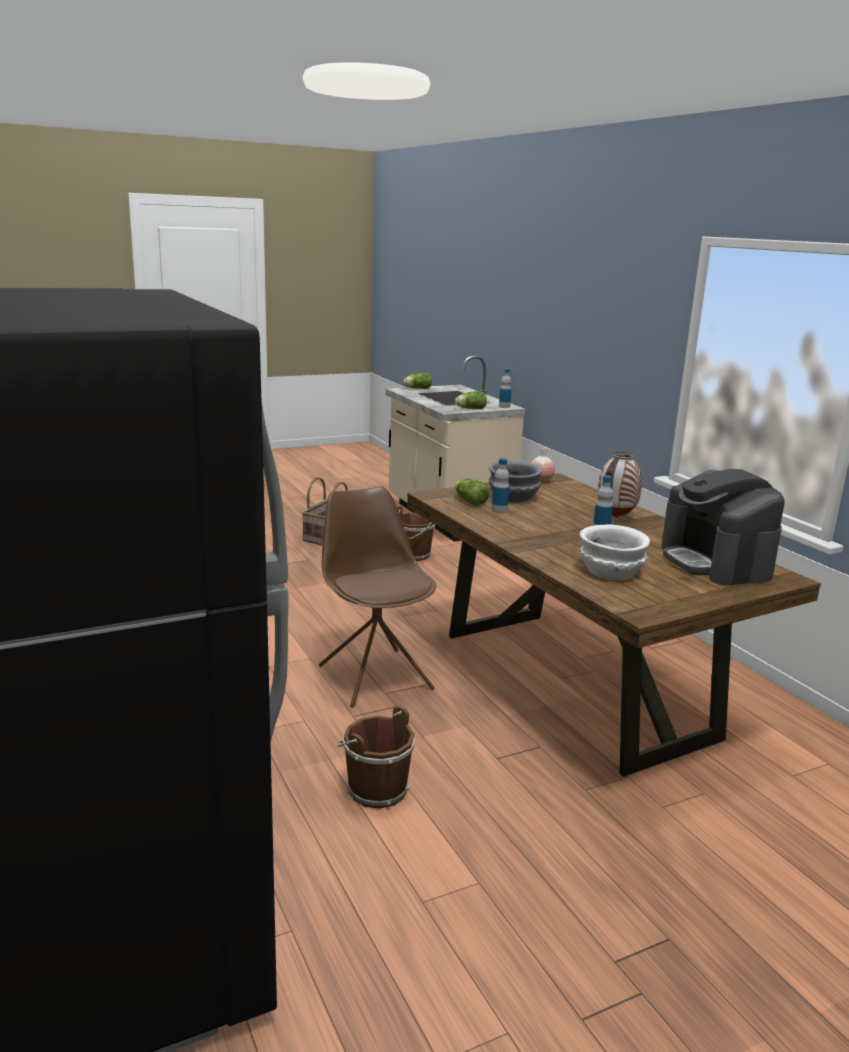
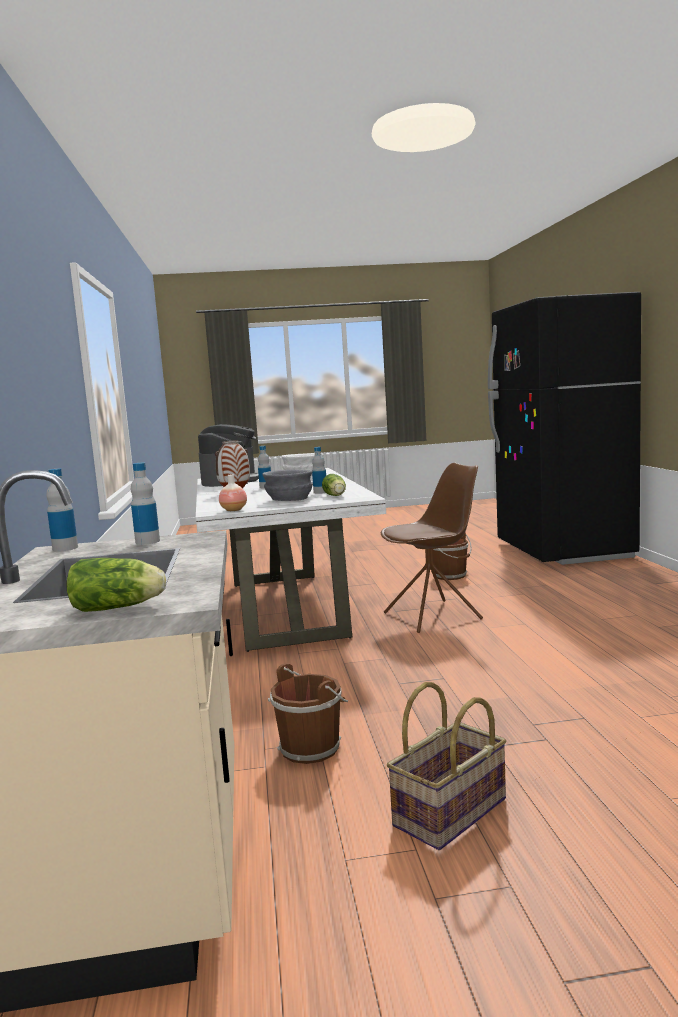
camera: 160 degrees left, 10 degrees down
brown chair [319,486,436,708] -> brown chair turned 105 degrees counterclockwise [381,463,483,633]
brown dining table [407,473,821,777] -> white dining table [196,468,386,652]
lettuce [455,391,487,409] -> bottle [131,462,160,545]

